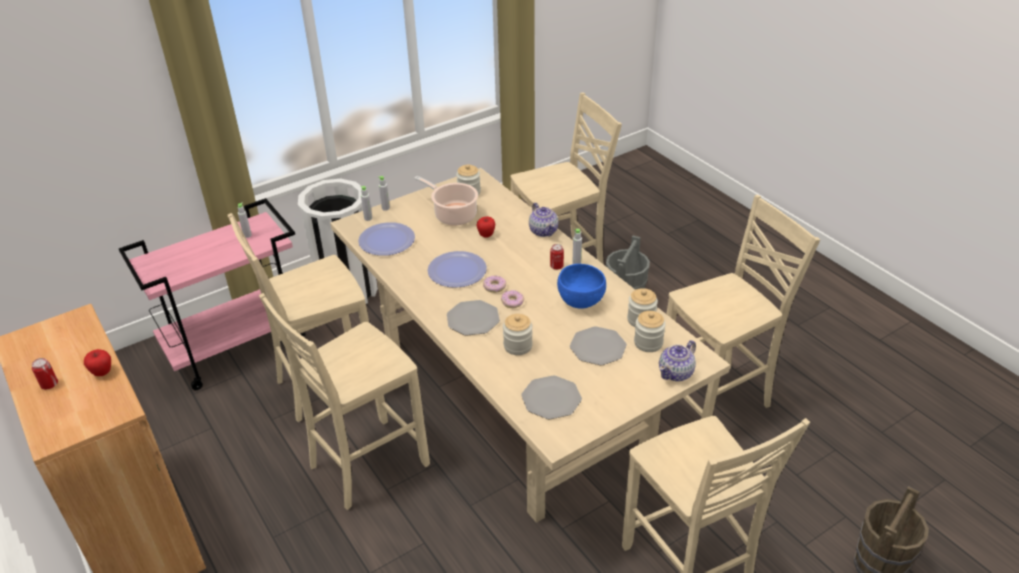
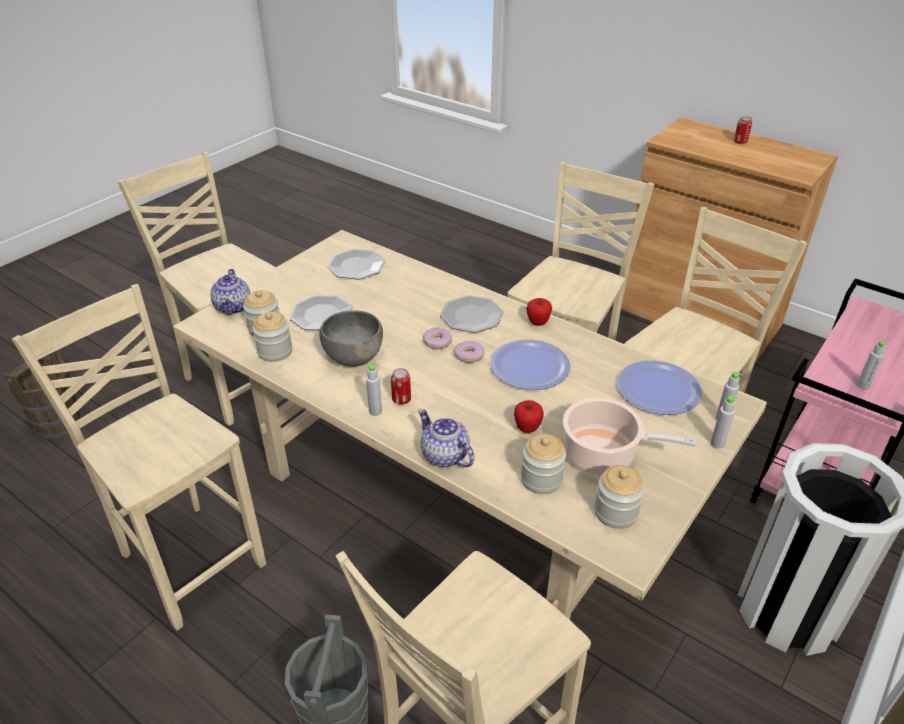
camera: 160 degrees right, 0 degrees up
apple [84,349,111,376] -> apple moved to [526,298,552,326]
jar [503,314,533,355] -> jar moved to [521,434,566,494]
blue bowl [557,264,606,309] -> grey bowl [319,310,383,367]
teapot [659,340,696,381] -> teapot turned 150 degrees clockwise [210,269,250,315]
beige chair [667,195,820,419] -> beige chair turned 90 degrees clockwise [12,284,266,631]

